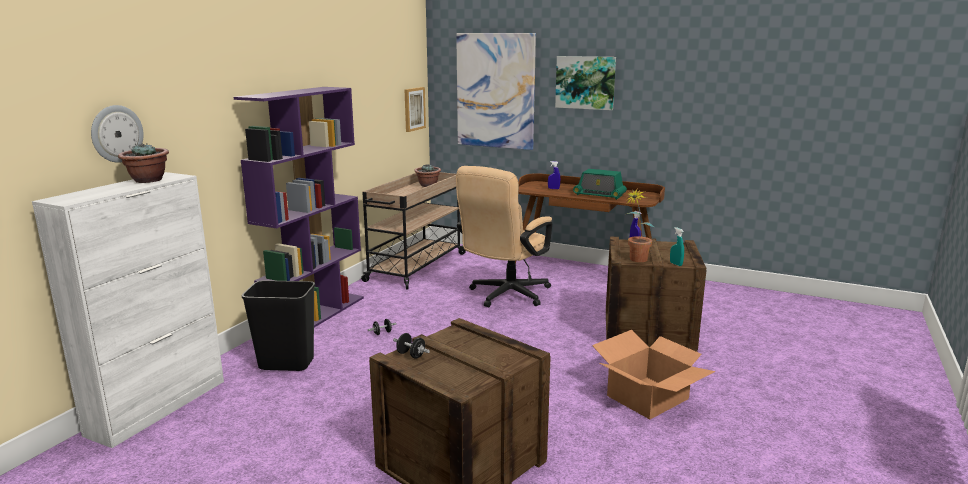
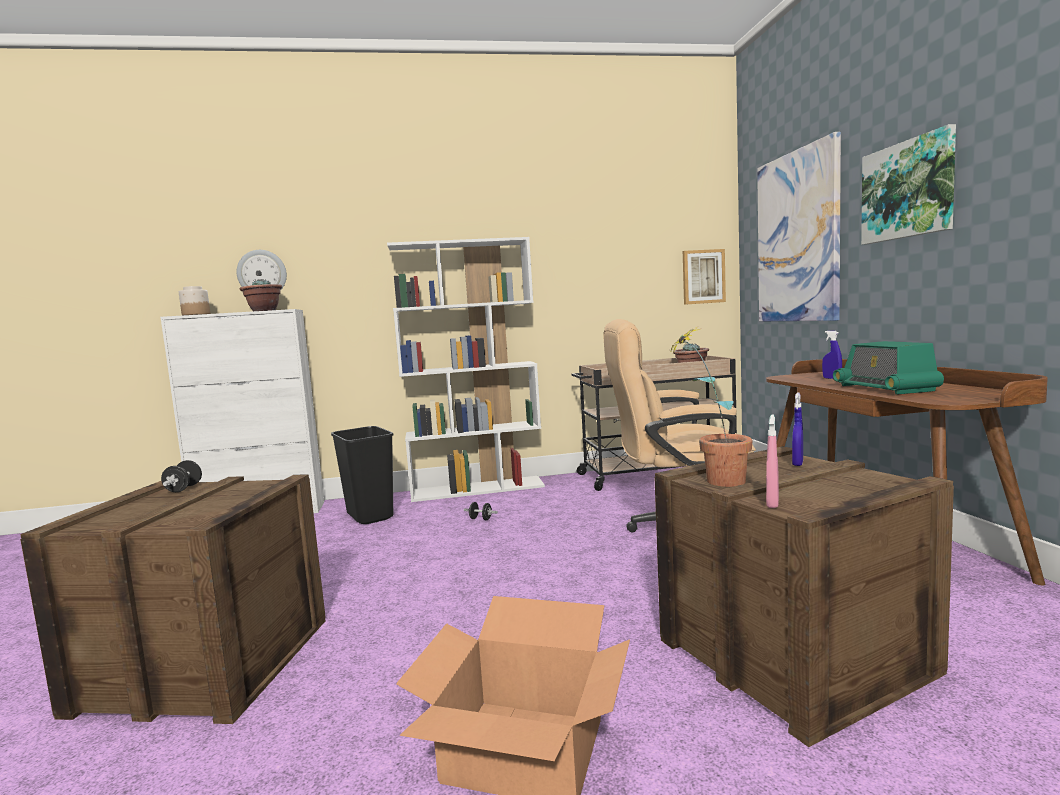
camera: 55 degrees right, 10 degrees down
purple bookcase [234,87,364,328] -> white bookcase [387,237,545,502]
turquoise spray bottle [670,227,684,266] -> pink spray bottle [766,415,779,508]
none -> jar [179,286,210,315]

